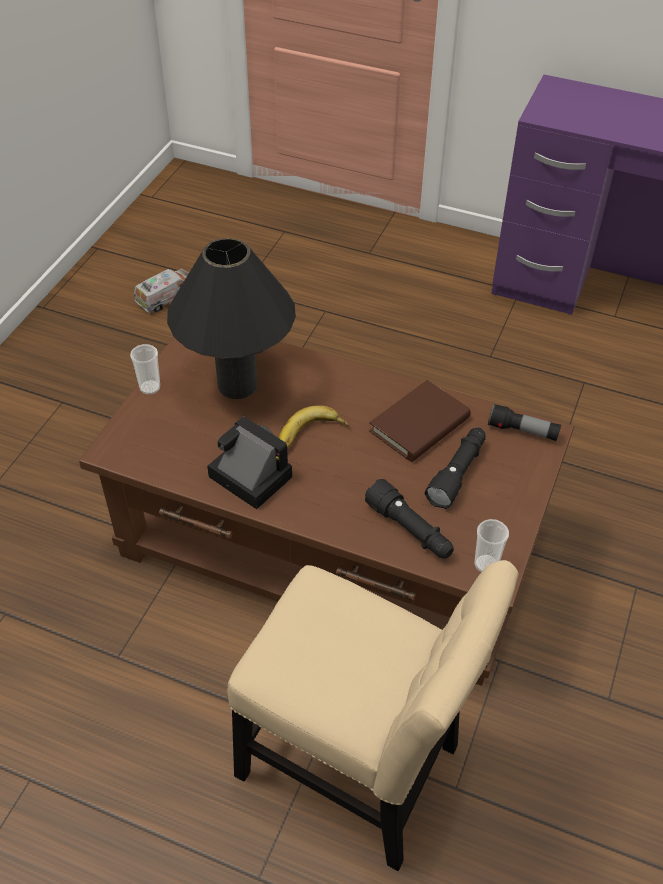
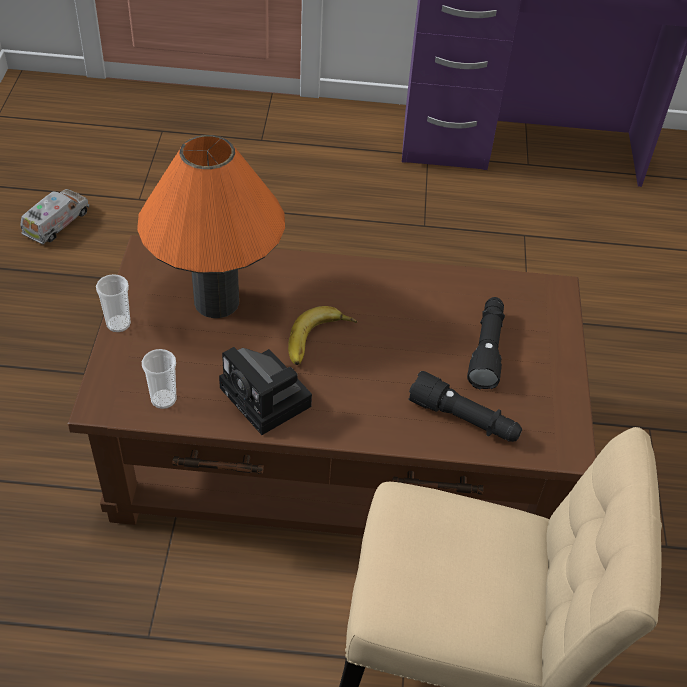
camera: 20 degrees left, 0 degrees up
black table lamp [167,238,296,399] -> orange table lamp [137,135,285,318]
camera [207,416,292,509] -> camera turned 150 degrees counterclockwise [219,347,312,435]
brown book [369,380,471,462] -> none
cup [475,519,509,572] -> cup moved to [142,349,177,409]
flashlight [488,403,561,441] -> none

